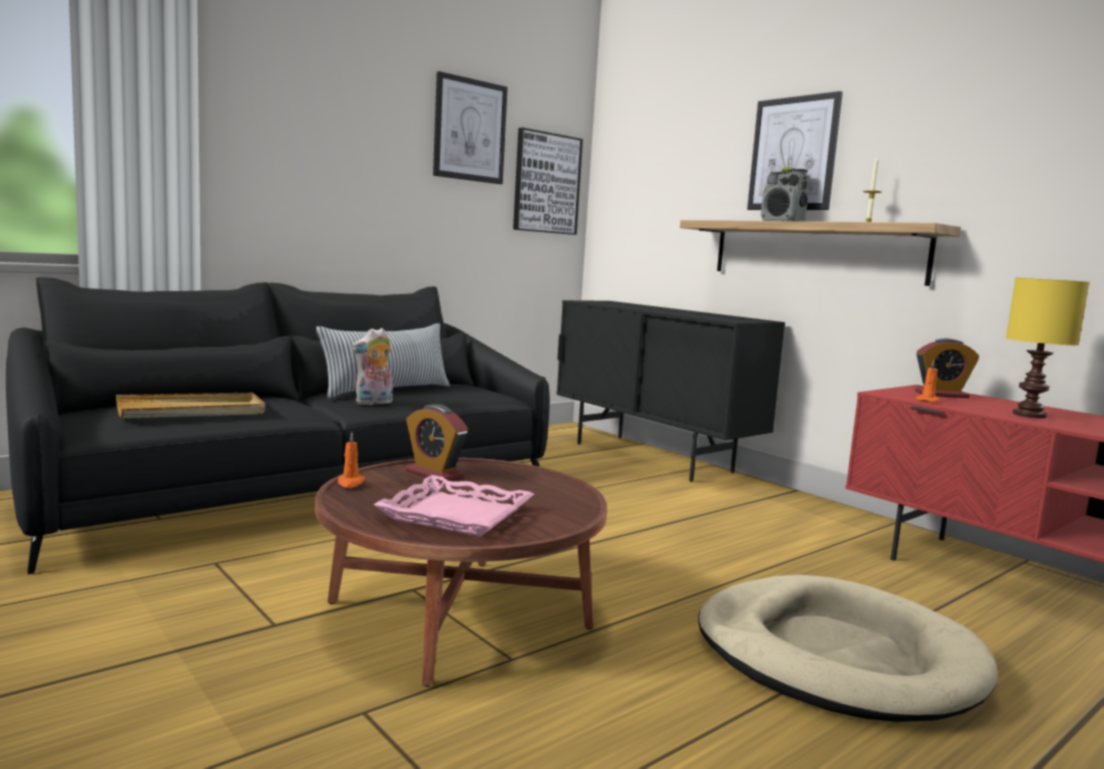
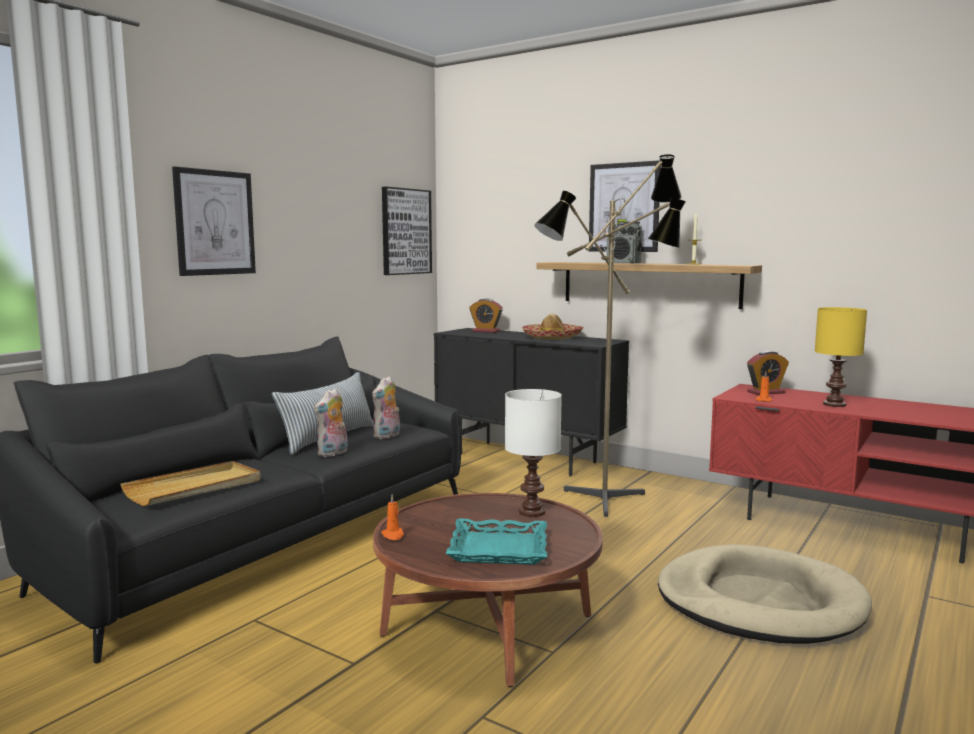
camera: 15 degrees left, 0 degrees up
pink tray [374,475,534,536] -> turquoise tray [446,519,547,565]
alarm clock [406,404,468,482] -> alarm clock moved to [470,298,503,333]
picture [433,71,508,184] -> picture moved to [172,166,256,276]
none -> plush toy [372,376,400,439]
none -> white table lamp [505,389,562,517]
none -> hat [522,314,583,340]
none -> floor lamp [535,154,686,517]

